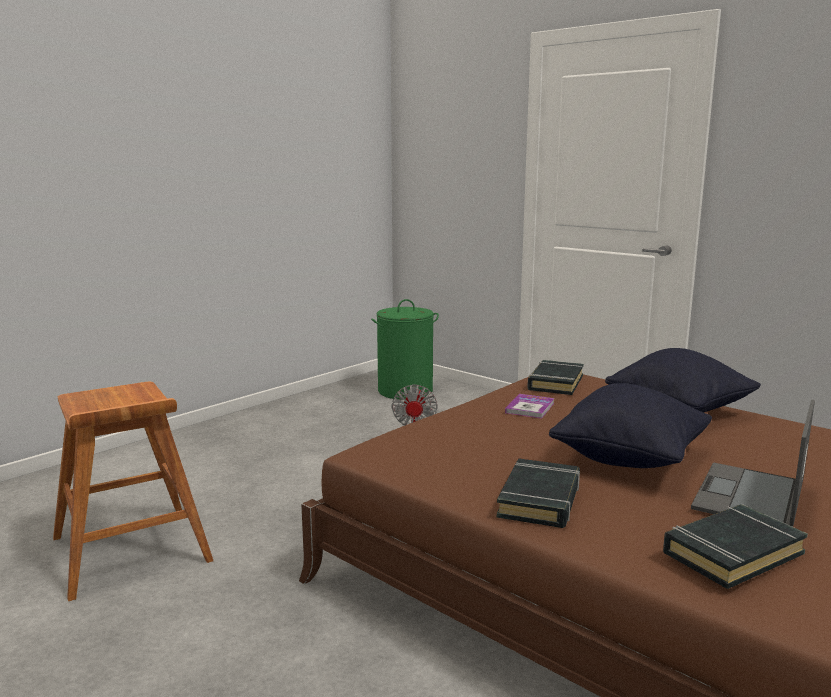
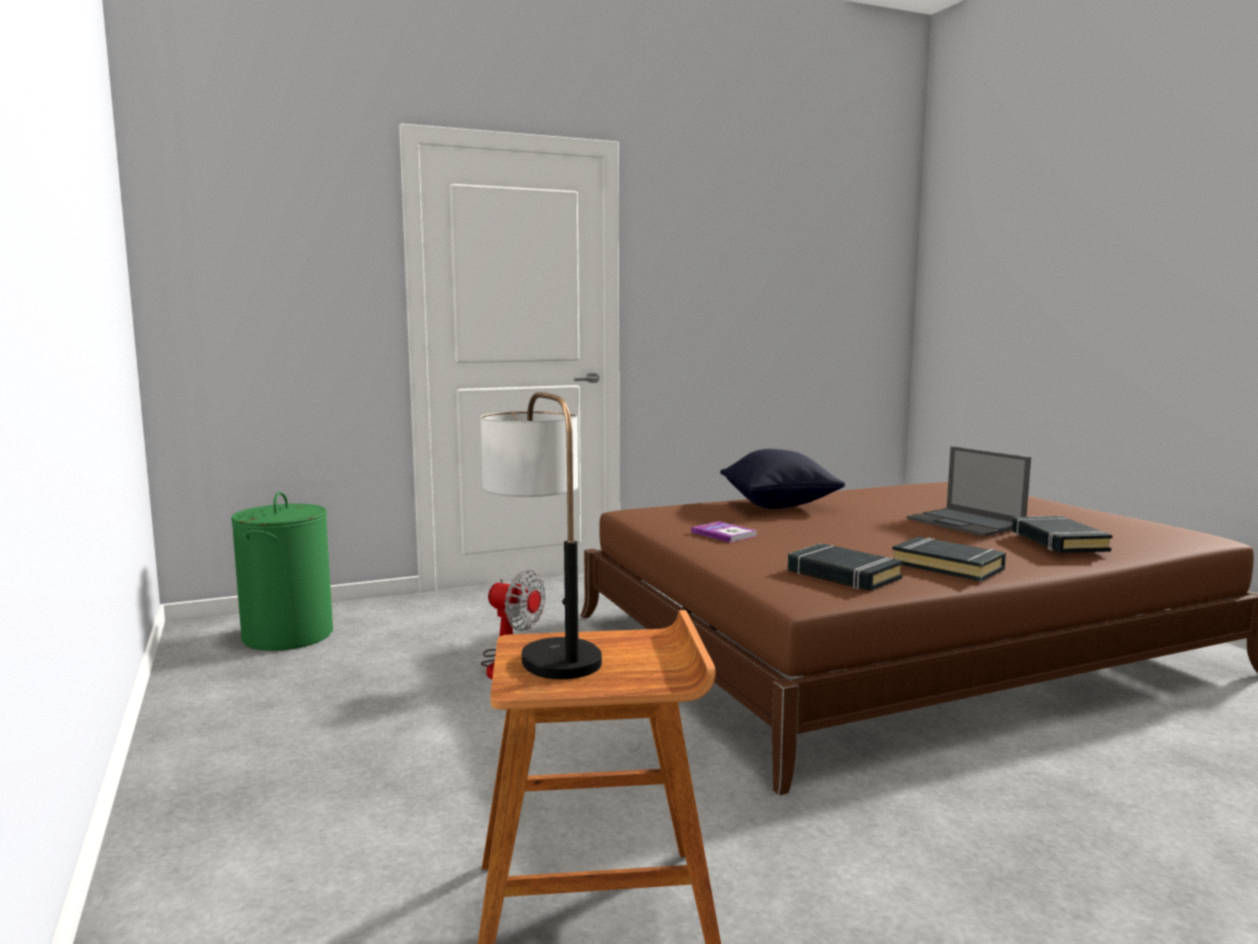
camera: 65 degrees left, 5 degrees down
black book [527,360,584,395] -> black book moved to [788,543,903,591]
black pillow [549,383,712,468] -> none
none -> table lamp [481,392,602,679]

